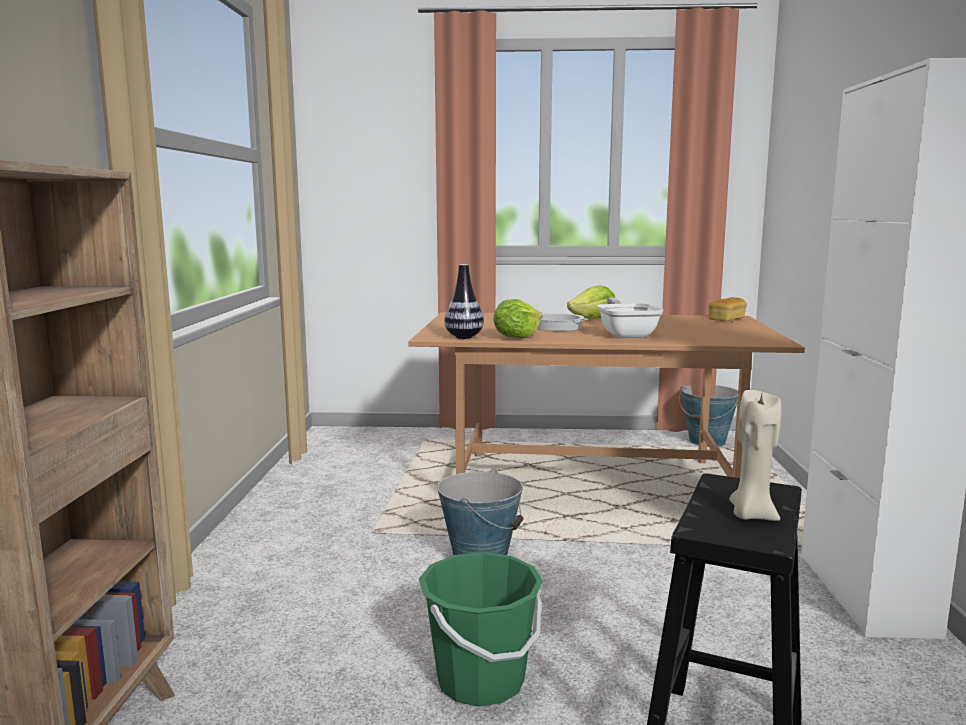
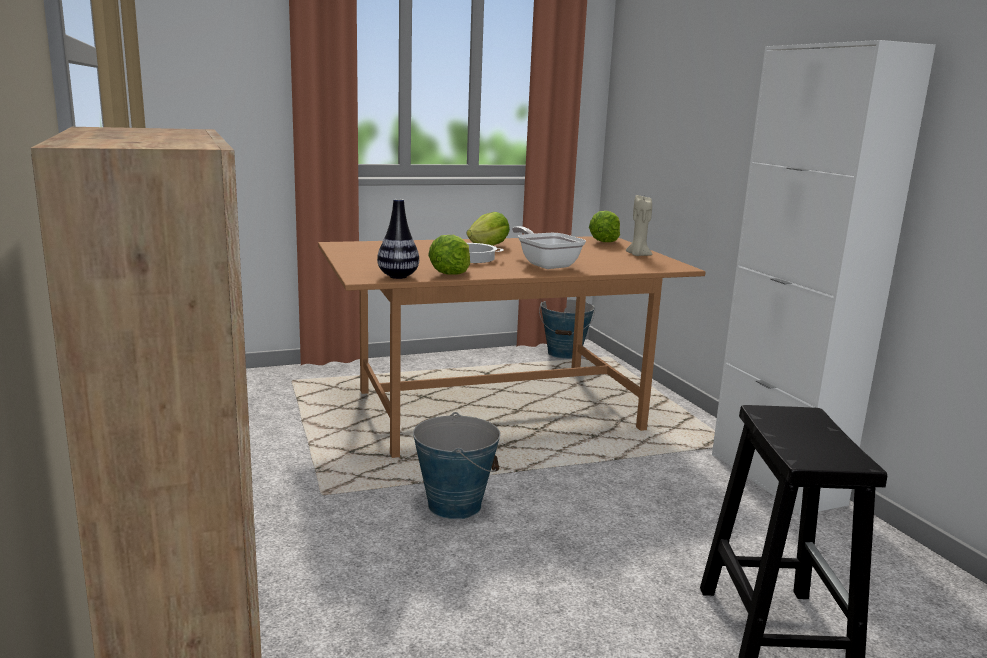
camera: 25 degrees left, 5 degrees up
green bucket [419,552,543,707] -> none
bread [708,297,747,321] -> lettuce [589,211,620,242]
beige candle [729,390,781,521] -> beige candle moved to [626,195,653,256]

